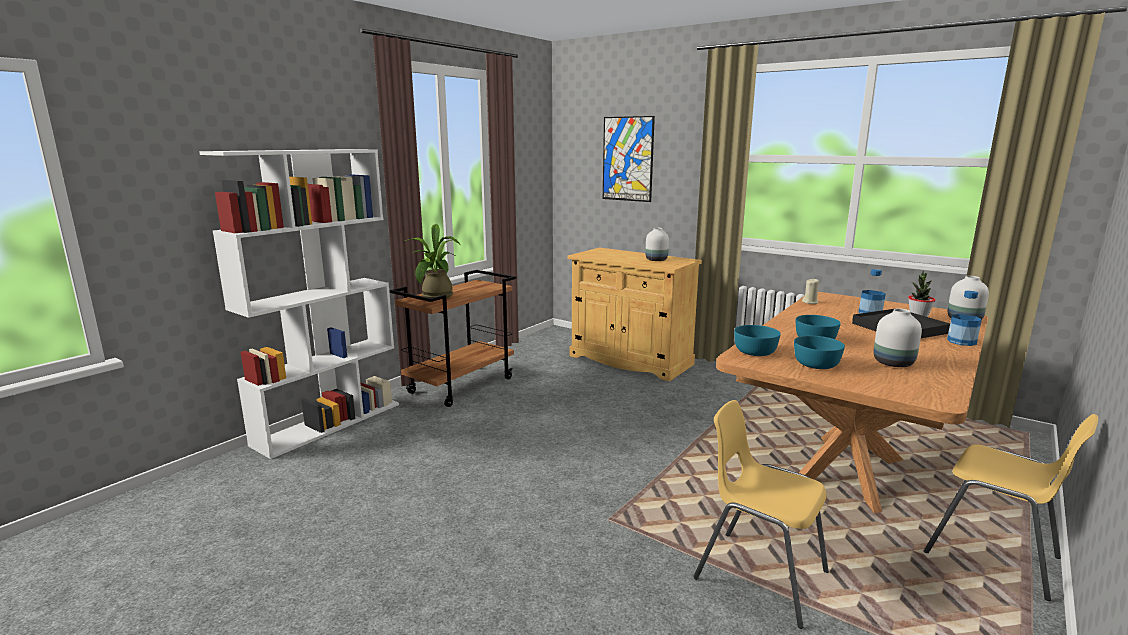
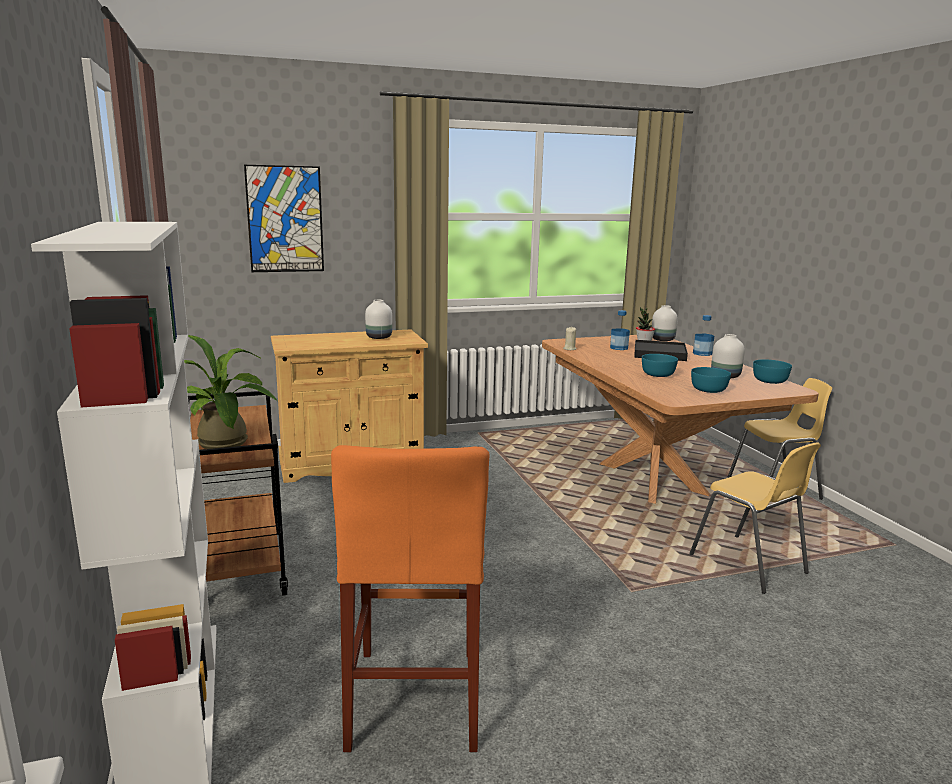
camera: 55 degrees left, 0 degrees up
yellow chair [693,400,829,629] -> yellow chair turned 105 degrees counterclockwise [689,443,821,594]
turquoise bowl [734,325,781,356] -> turquoise bowl moved to [753,359,792,384]
none -> orange stool [331,445,489,752]

